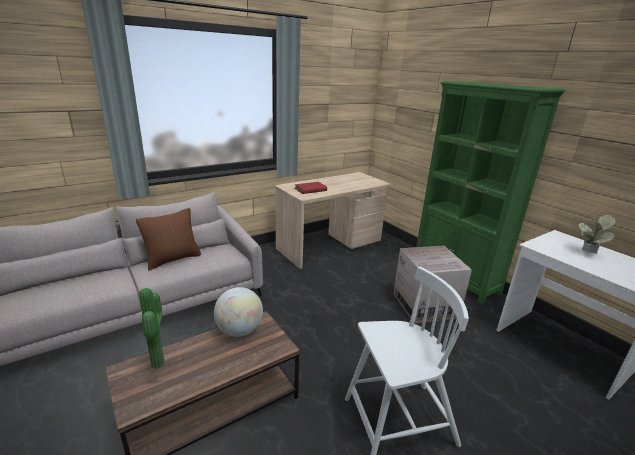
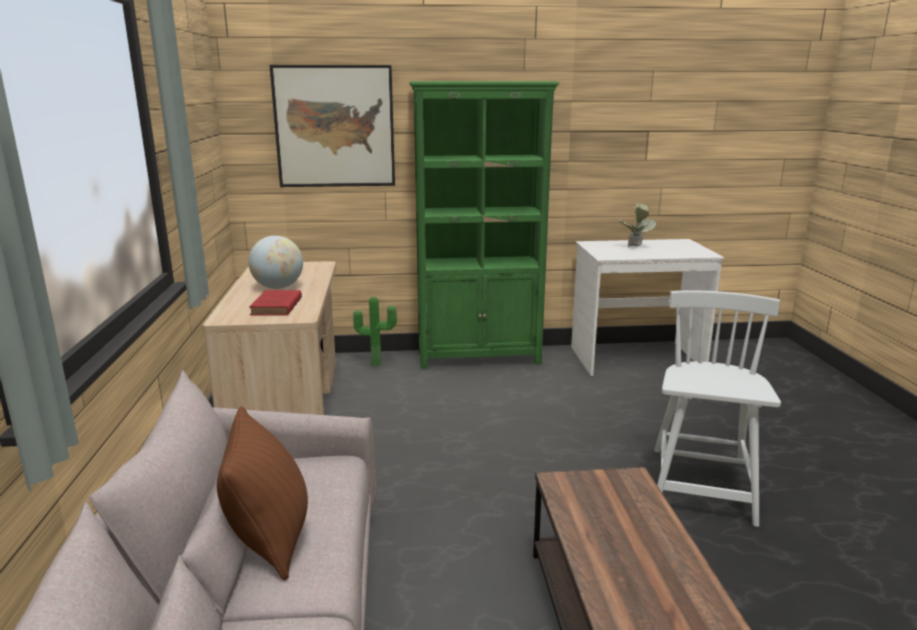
camera: 60 degrees left, 5 degrees down
potted plant [139,288,165,369] -> potted plant moved to [353,297,397,367]
globe [214,287,263,337] -> globe moved to [248,236,303,289]
cardboard box [393,246,472,323] -> none
none -> picture [270,65,395,187]

